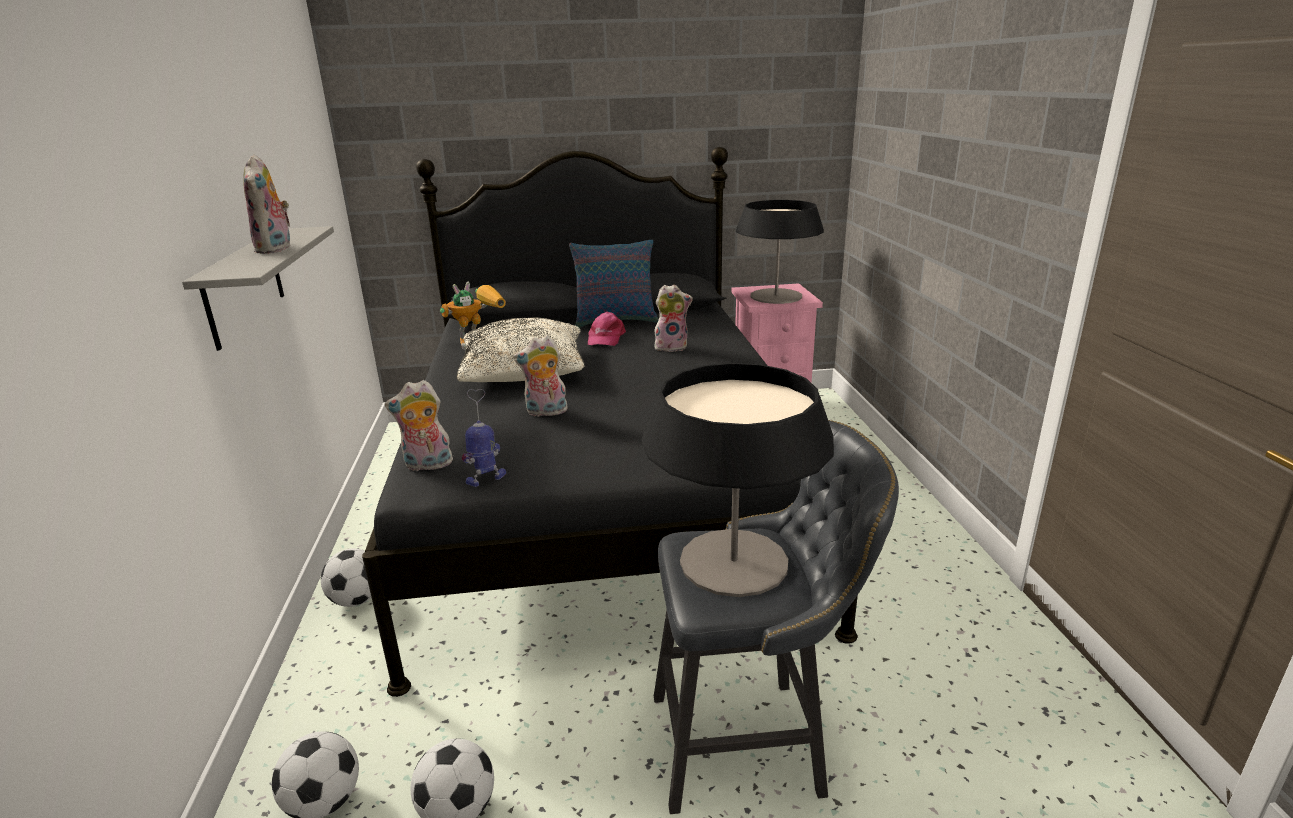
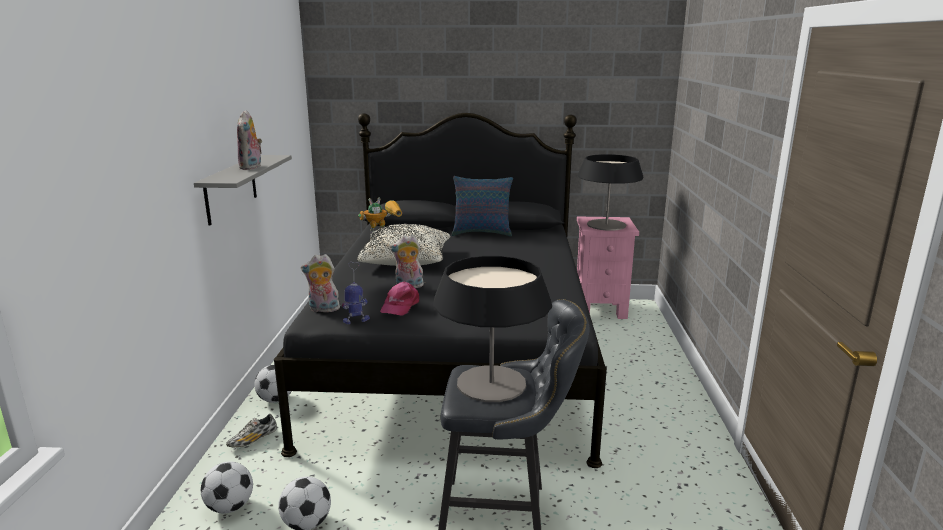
camera: 10 degrees right, 5 degrees down
pink cap [588,312,626,346] -> pink cap moved to [380,282,419,316]
plush toy [654,285,693,352] -> none
none -> shoe [226,414,277,447]

